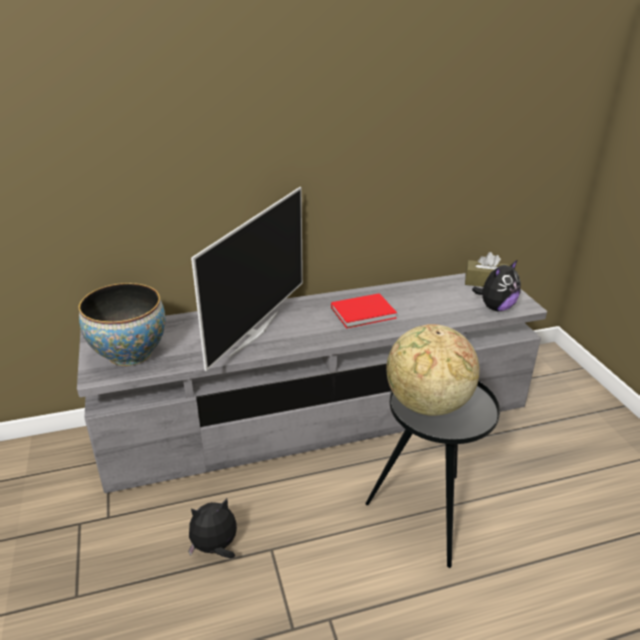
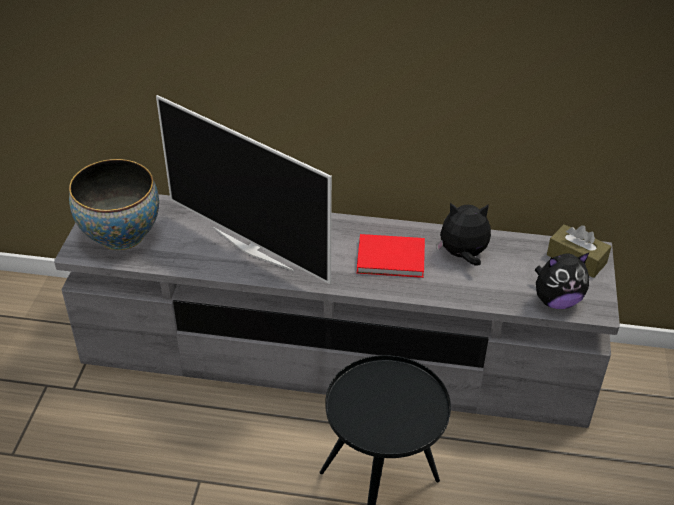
camera: 25 degrees right, 10 degrees up
plush toy [188,498,237,558] -> plush toy moved to [436,203,491,266]
television [191,187,303,371] -> television turned 75 degrees clockwise [156,95,332,284]
globe [386,324,480,416] -> none

